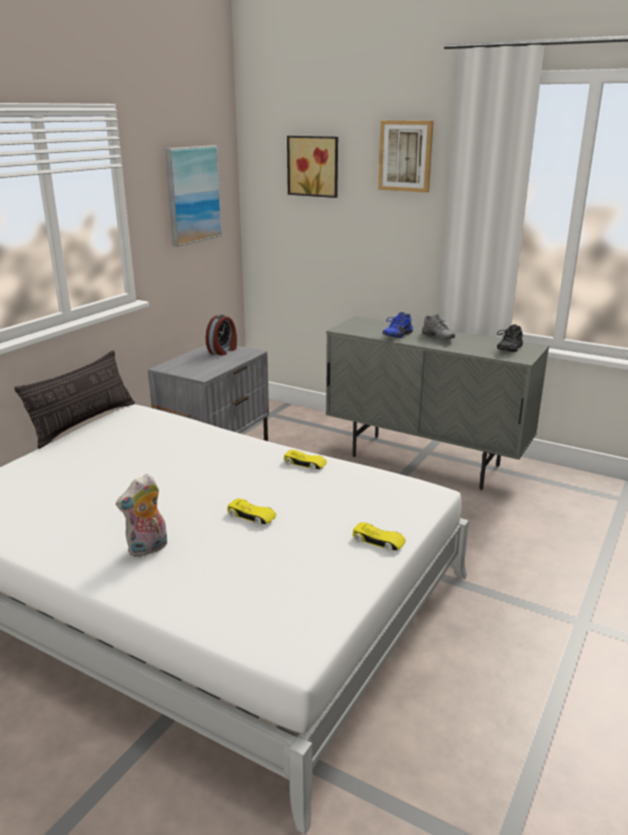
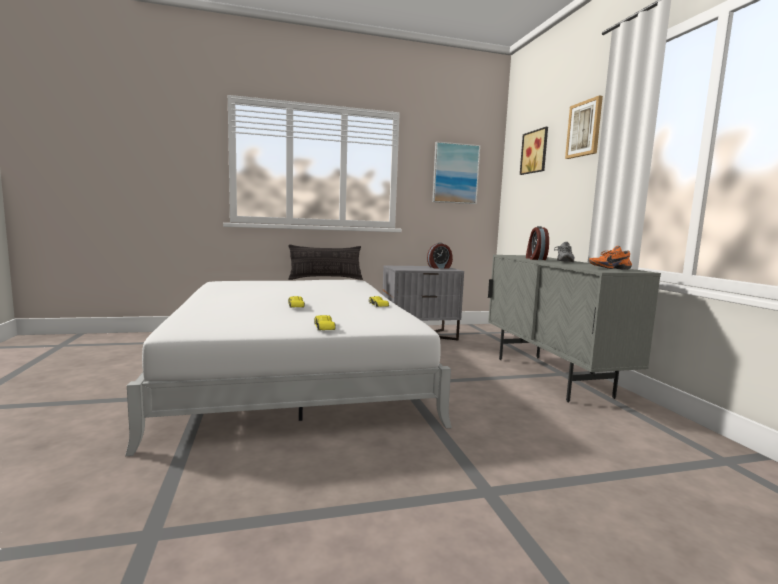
camera: 45 degrees right, 15 degrees down
plush toy [116,474,167,557] -> none
blue shoe [383,312,413,338] -> alarm clock [526,226,549,260]
black shoe [497,324,523,352] -> orange shoe [589,246,632,270]

